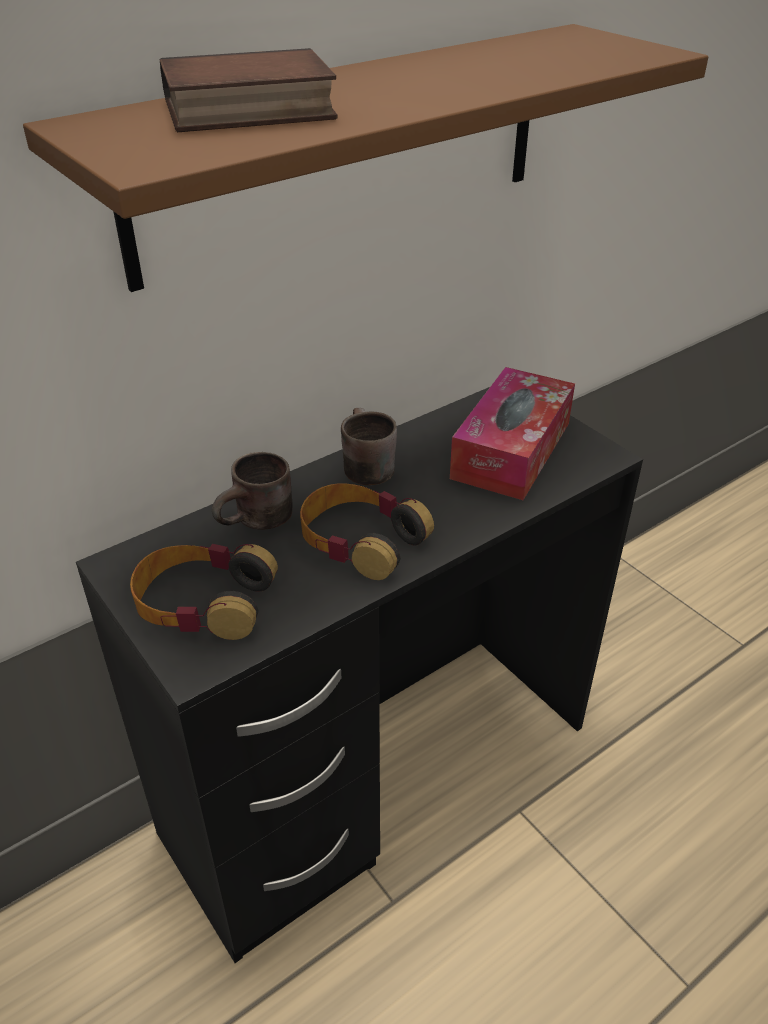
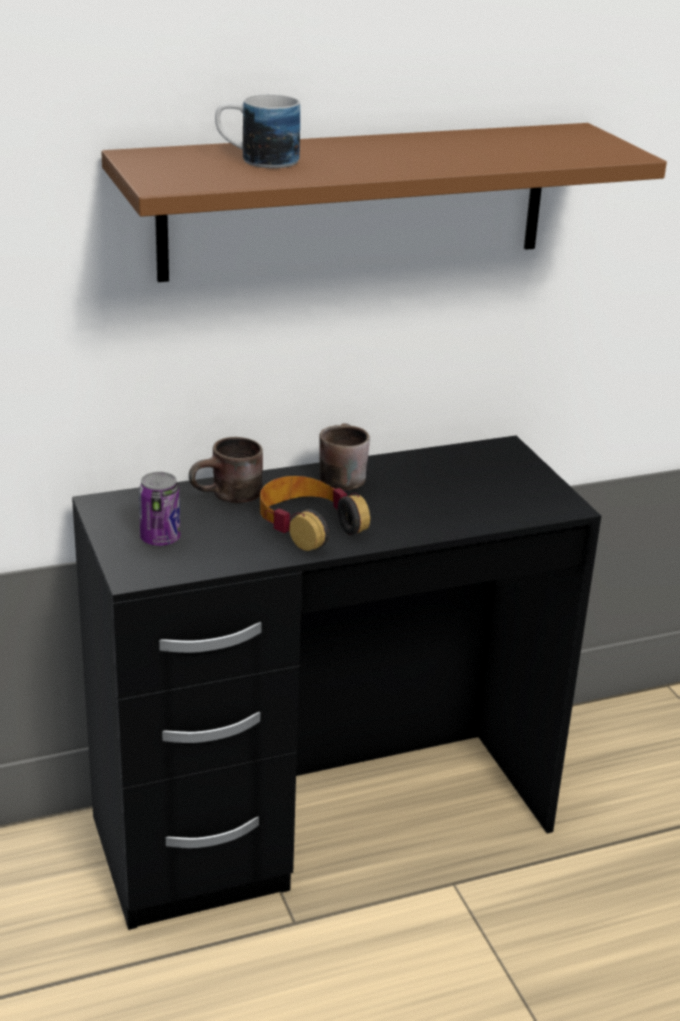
camera: 15 degrees right, 10 degrees down
headphones [130,544,278,640] -> can [139,472,180,546]
book [160,48,338,132] -> mug [215,94,300,168]
tissue box [450,367,575,500] -> none

